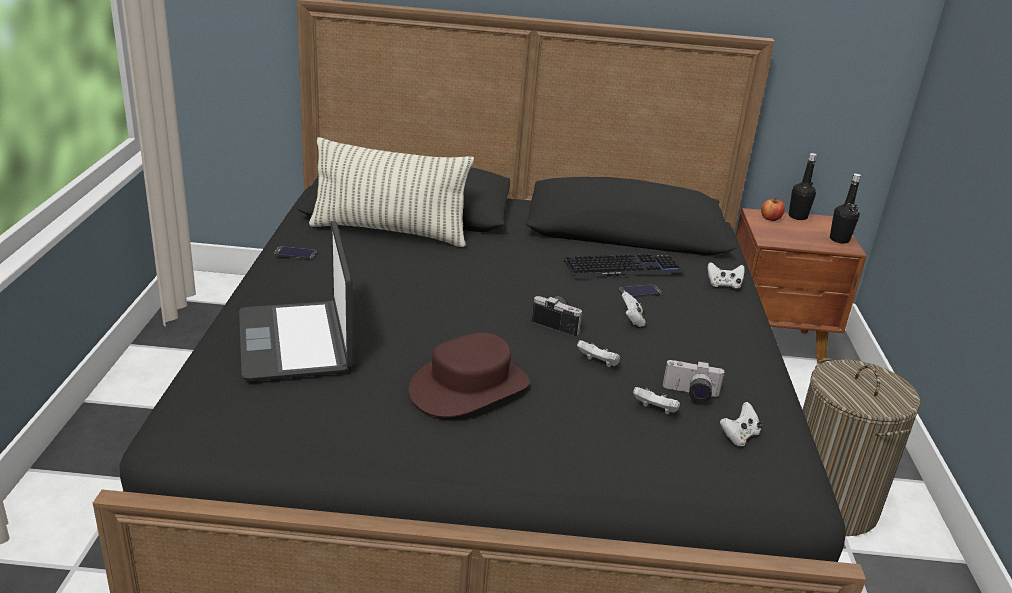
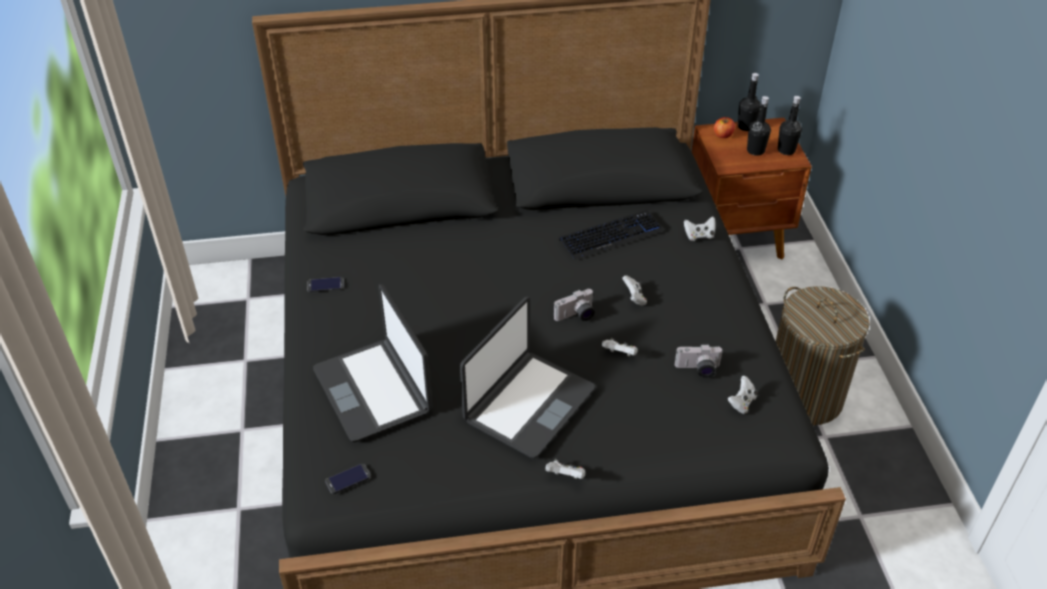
camera: 10 degrees left, 15 degrees up
pillow [309,137,474,247] -> none
brown hat [409,333,530,417] -> laptop [460,297,595,459]
camera [532,296,582,336] -> camera turned 135 degrees clockwise [553,289,595,321]
phone [619,284,662,297] -> phone moved to [325,464,371,494]
white game controller [633,387,680,414] -> white game controller moved to [546,459,585,479]
none -> black bottle [747,96,771,156]

